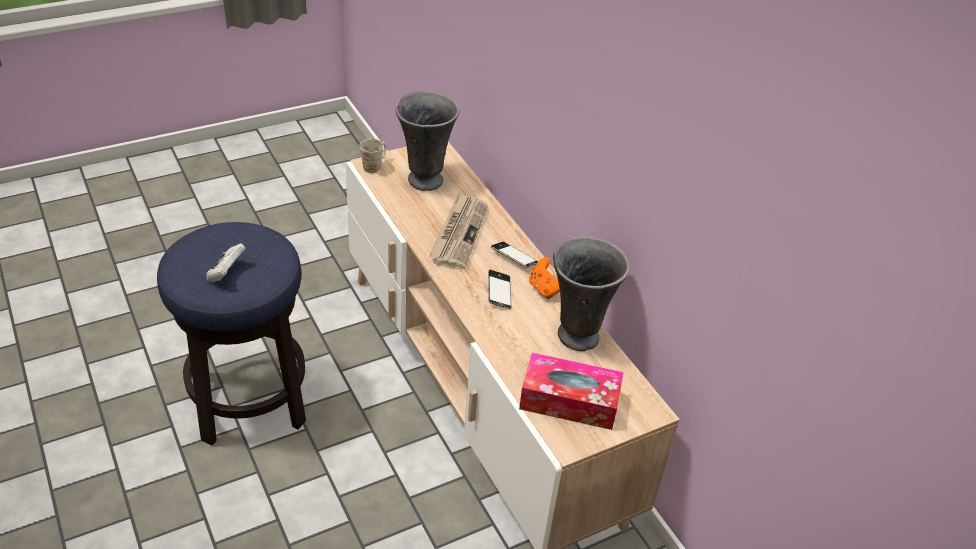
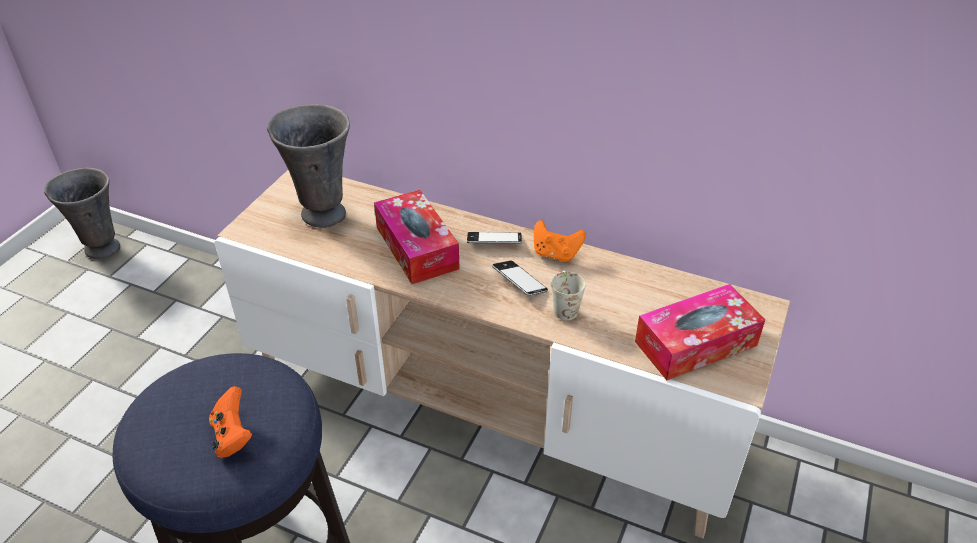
camera: 35 degrees left, 0 degrees up
white game controller [205,243,246,282] -> orange game controller [209,386,252,458]
white mug [360,139,387,173] -> white mug moved to [551,270,586,320]
newspaper [429,193,488,270] -> tissue box [374,190,460,284]
grey vase [553,236,629,351] -> grey vase moved to [44,168,120,259]

